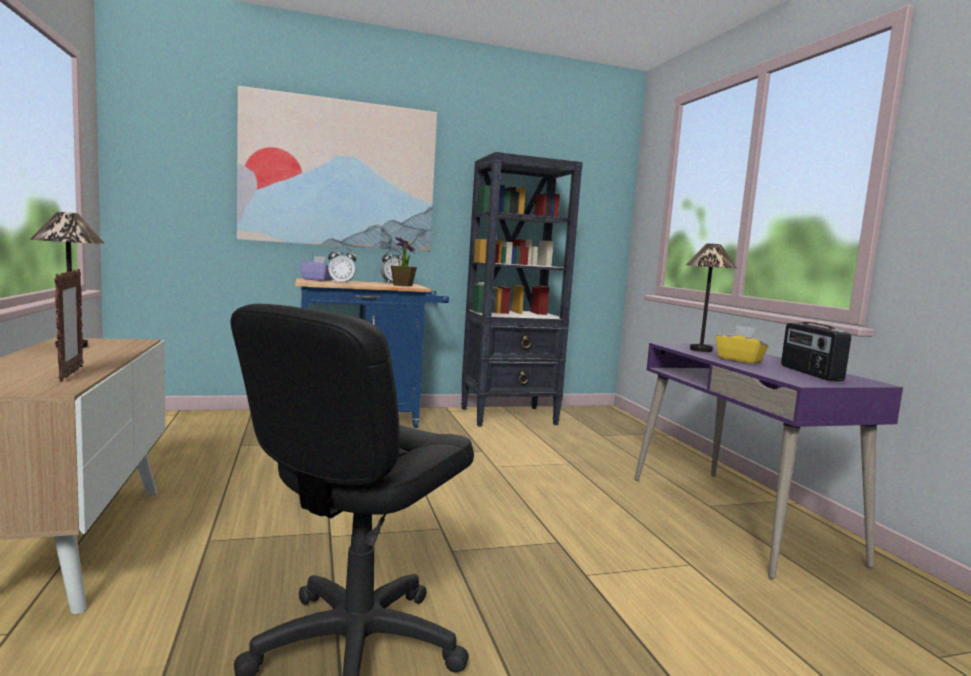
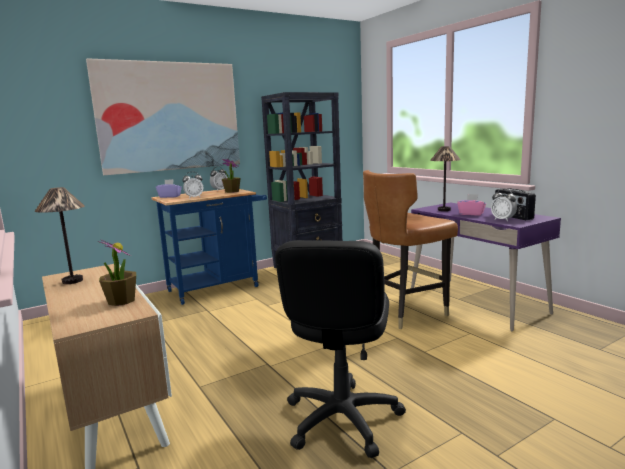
camera: 15 degrees left, 5 degrees up
picture frame [54,269,83,382] -> potted plant [97,239,136,306]
yellow tissue box [716,325,769,364] -> pink tissue box [457,194,486,216]
none -> brown chair [363,170,458,329]
none -> alarm clock [491,189,517,221]

